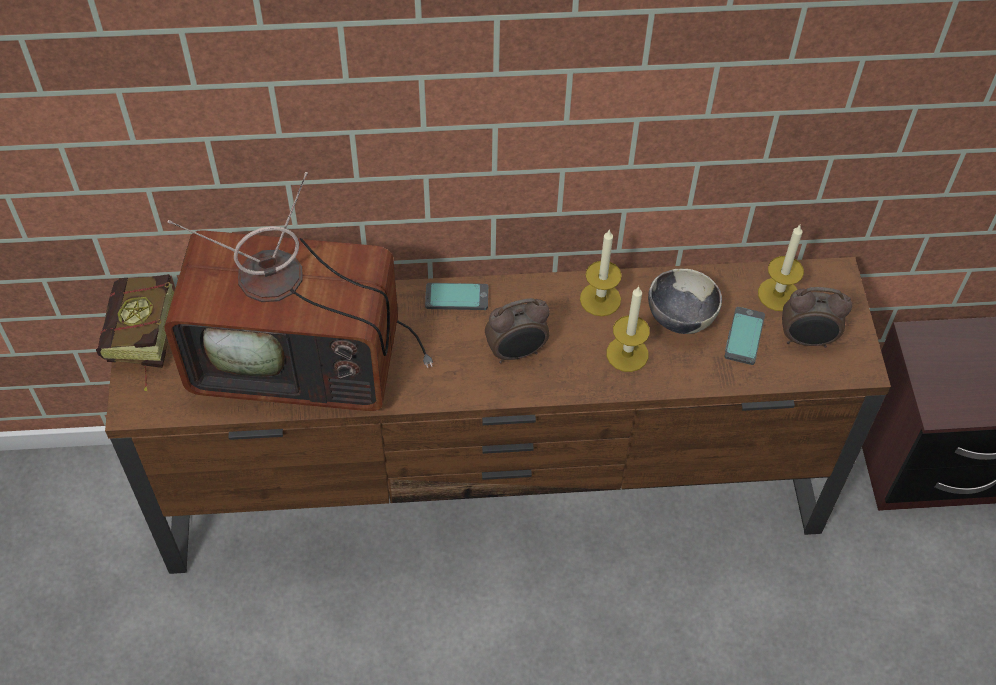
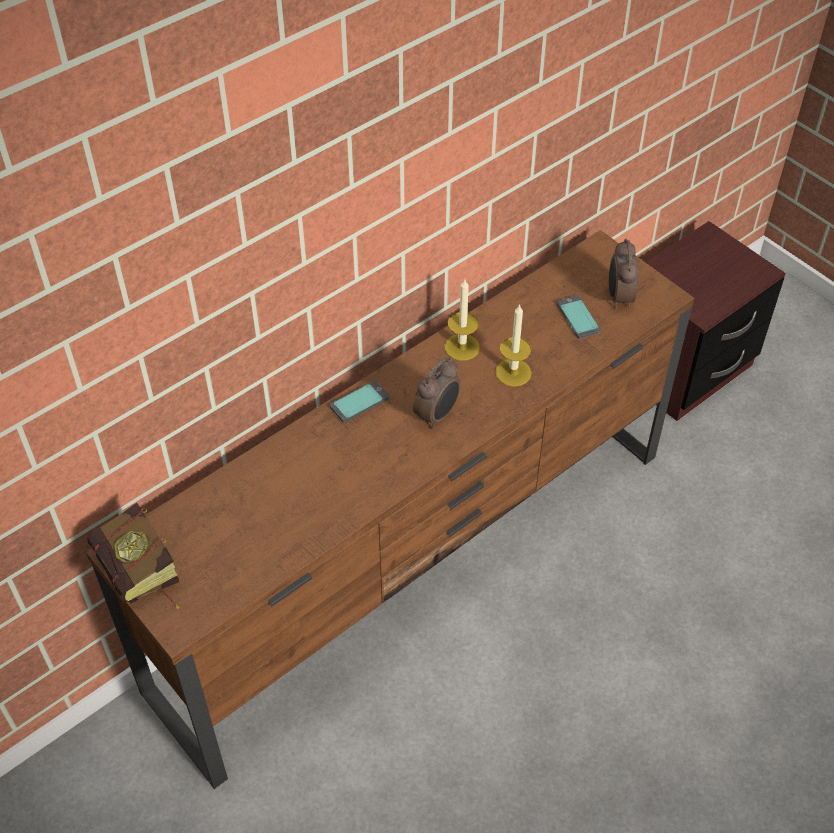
camera: 35 degrees left, 5 degrees down
television [165,172,433,411] -> none
bowl [648,269,722,334] -> none
candle [758,225,804,311] -> none
alarm clock [782,287,852,348] -> alarm clock turned 120 degrees clockwise [609,239,639,309]

